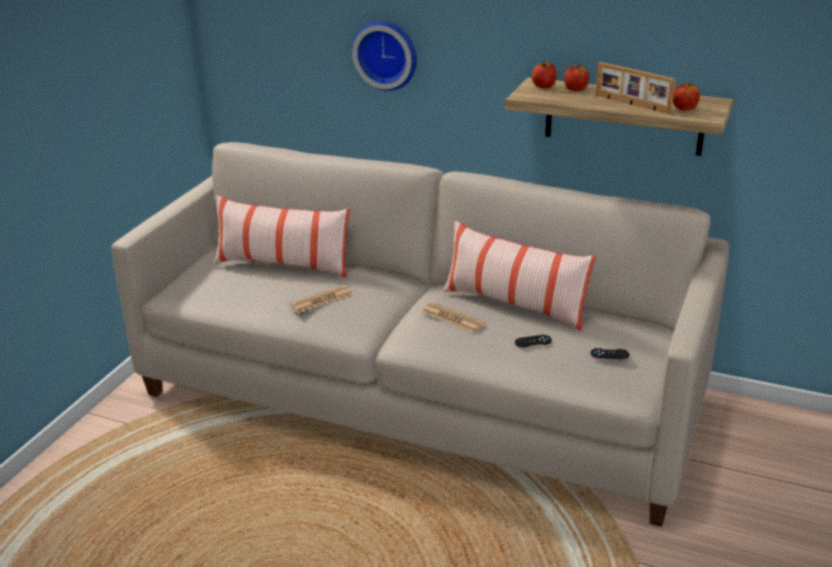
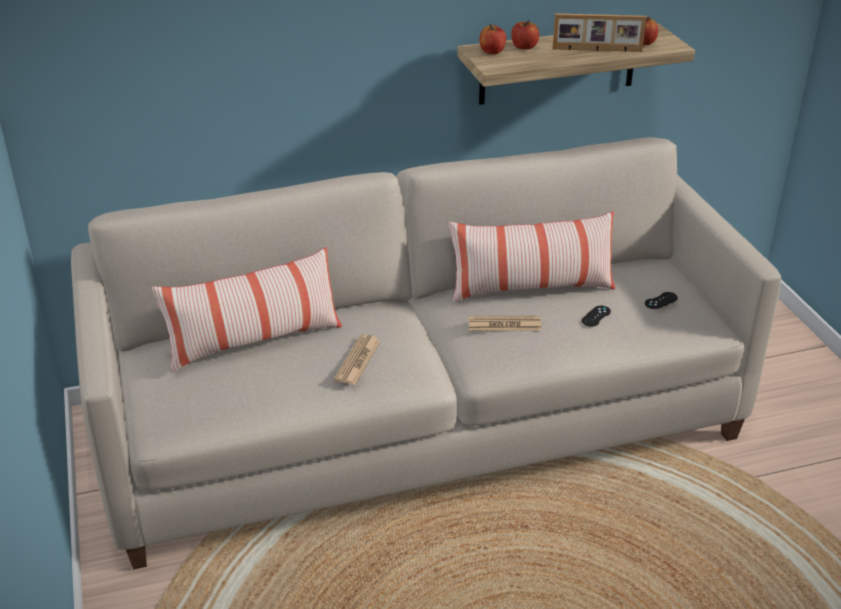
camera: 40 degrees left, 5 degrees up
wall clock [352,21,417,91] -> none

